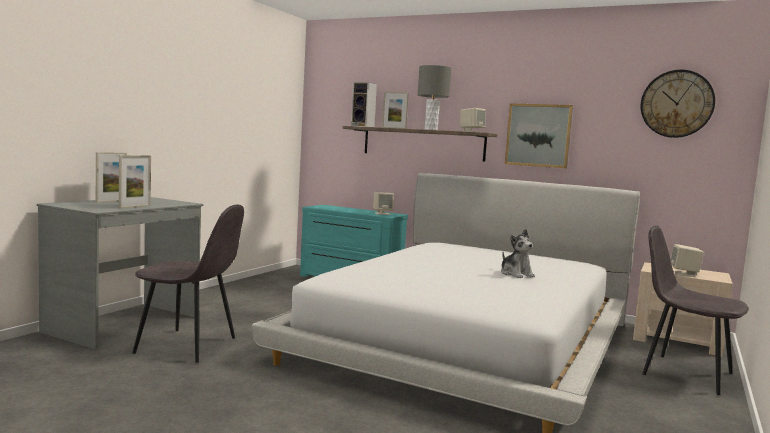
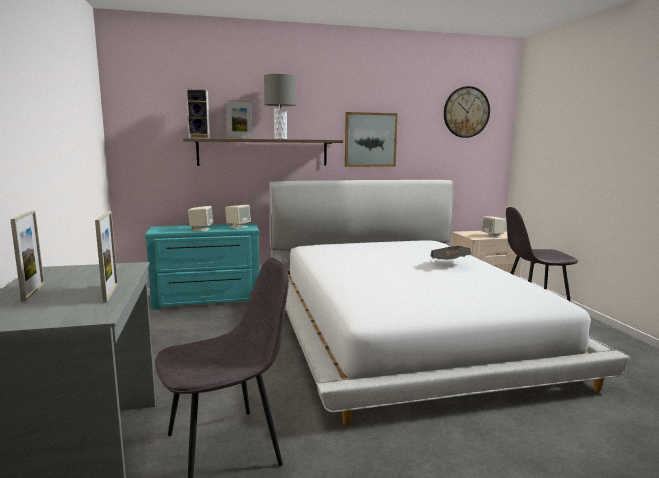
camera: 40 degrees left, 5 degrees up
beige speaker [460,108,486,132] -> beige speaker moved to [188,206,213,231]
plush toy [501,229,535,278] -> newspaper [431,246,471,260]

